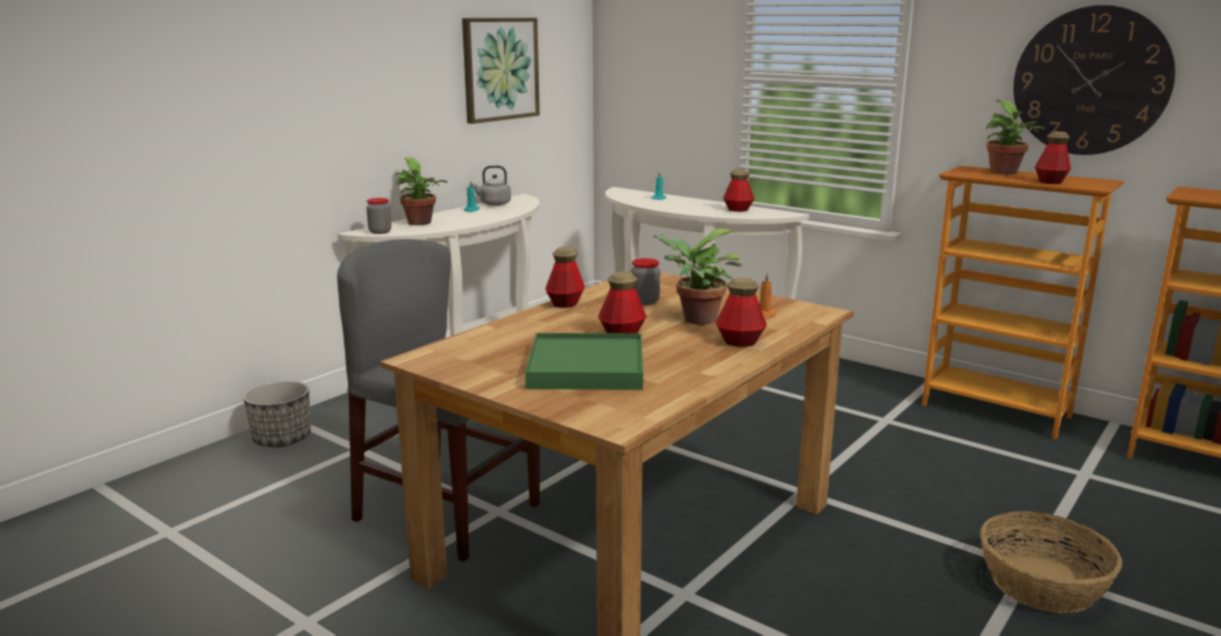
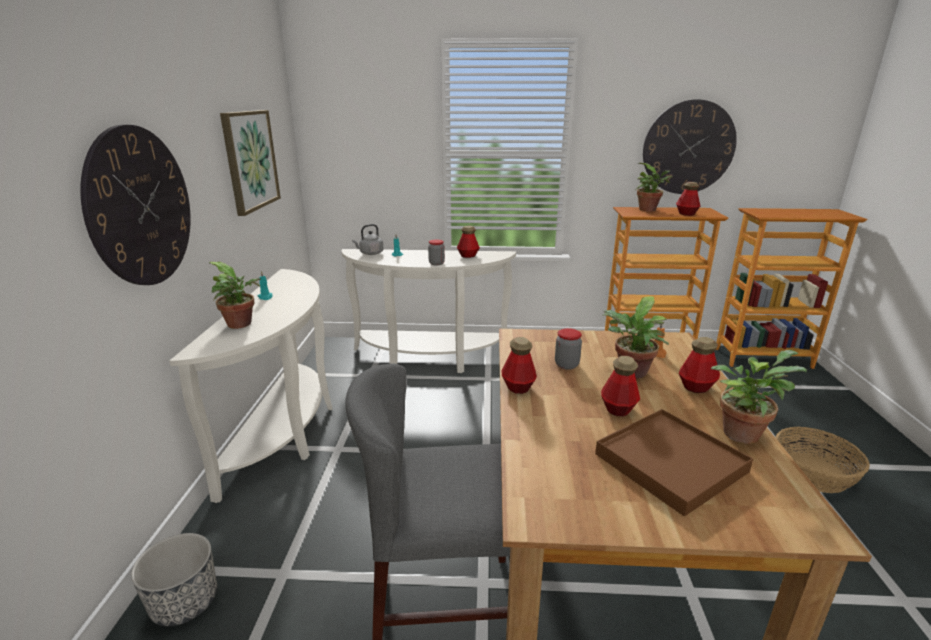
camera: 35 degrees left, 5 degrees up
jar [366,198,391,234] -> jar moved to [428,239,445,266]
grey kettle [471,165,511,206] -> grey kettle moved to [352,224,383,255]
green tray [525,333,643,390] -> brown tray [595,409,753,517]
none -> wall clock [80,124,191,285]
none -> potted plant [711,350,807,444]

